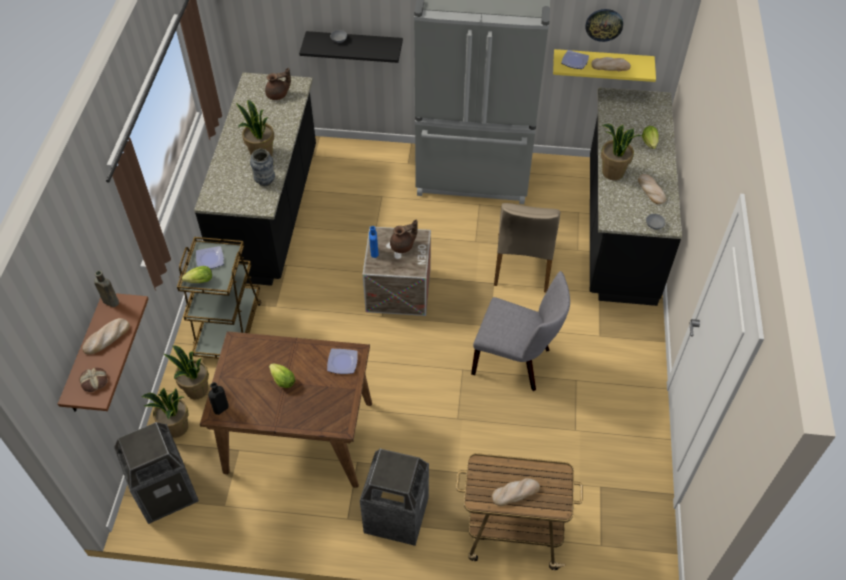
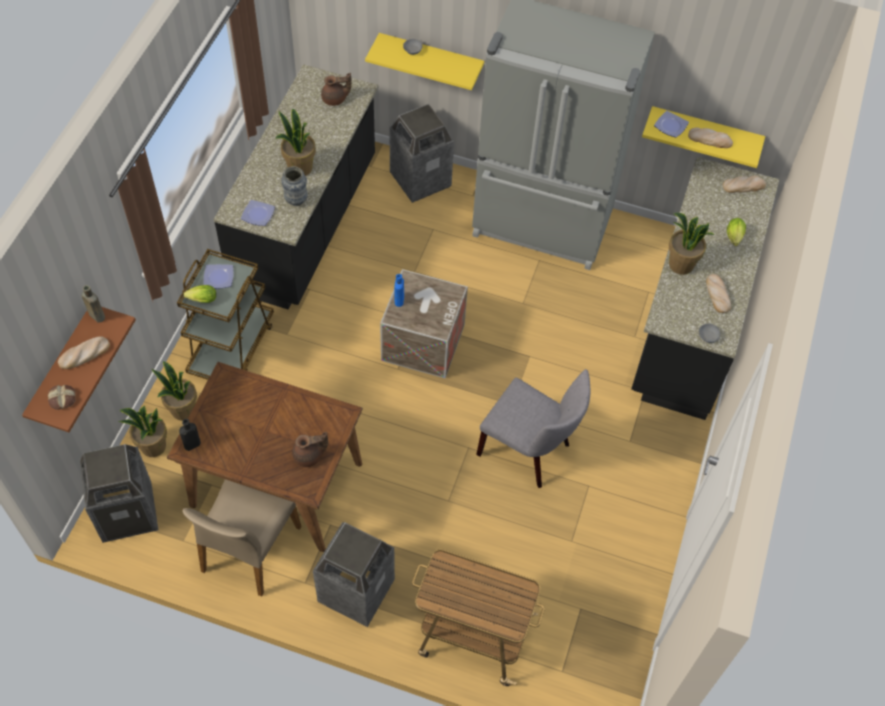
camera: 10 degrees right, 5 degrees up
lettuce [269,363,295,388] -> none
black shelf [299,31,403,63] -> yellow shelf [365,33,484,90]
plate [327,349,358,374] -> plate moved to [241,200,275,226]
brown teapot [390,219,418,253] -> brown teapot moved to [292,432,328,467]
bread [492,478,540,506] -> bread moved to [723,176,766,193]
beige chair [494,203,560,292] -> beige chair moved to [182,479,301,597]
wall clock [586,9,623,42] -> none
none -> trash can [389,104,454,203]

